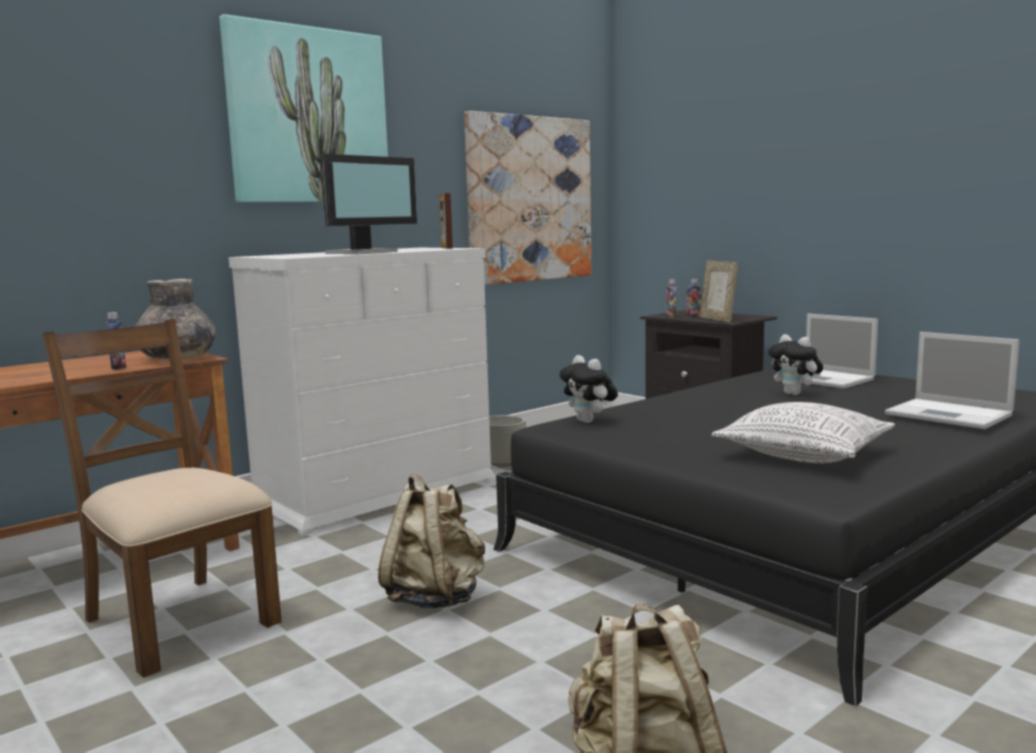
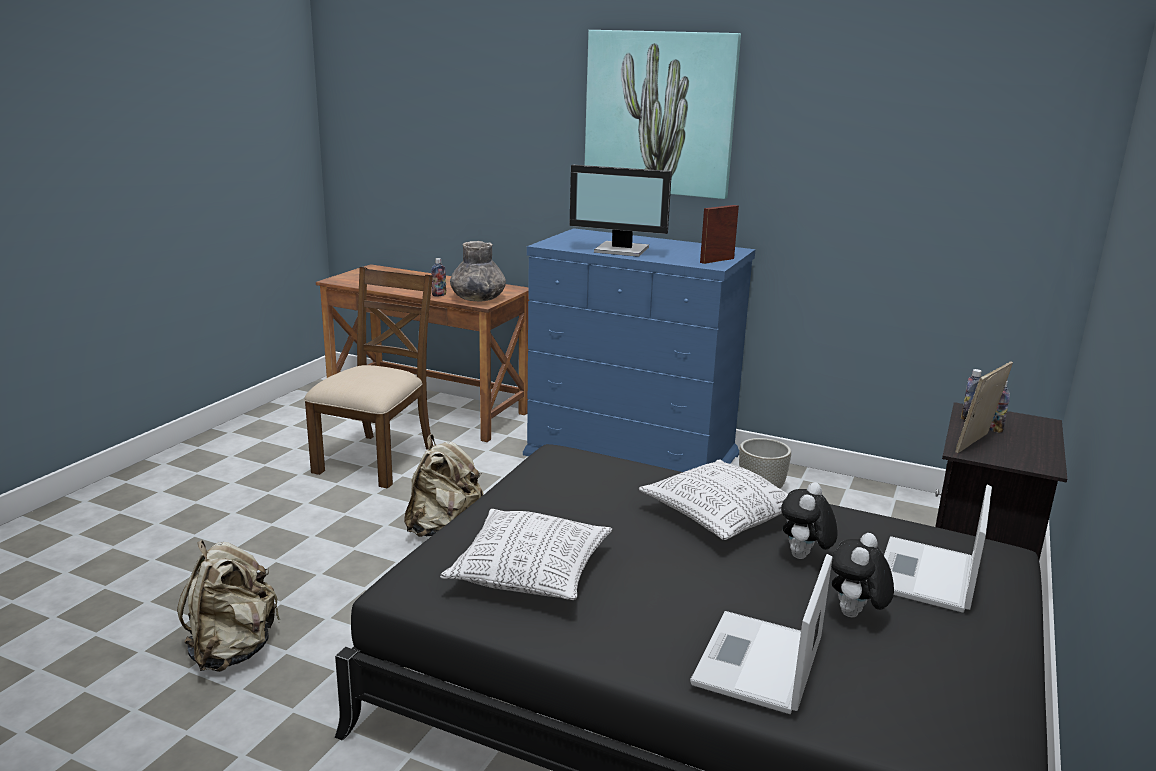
camera: 65 degrees right, 10 degrees up
white dresser [228,248,496,536] -> blue dresser [523,228,756,472]
picture [464,111,591,285] -> none
plush toy [559,355,618,423] -> plush toy moved to [831,533,894,618]
none -> pillow [639,459,788,540]

